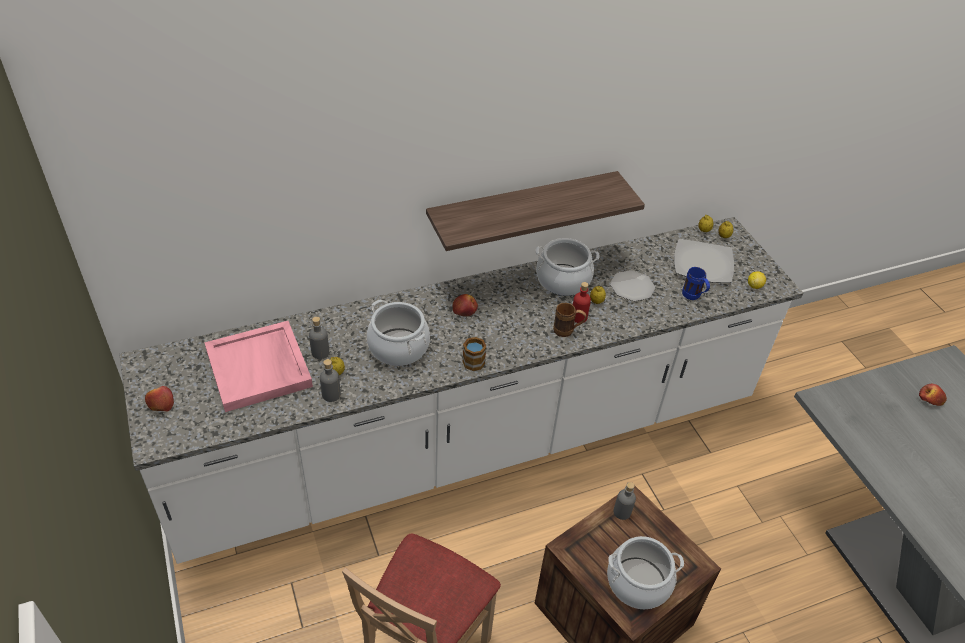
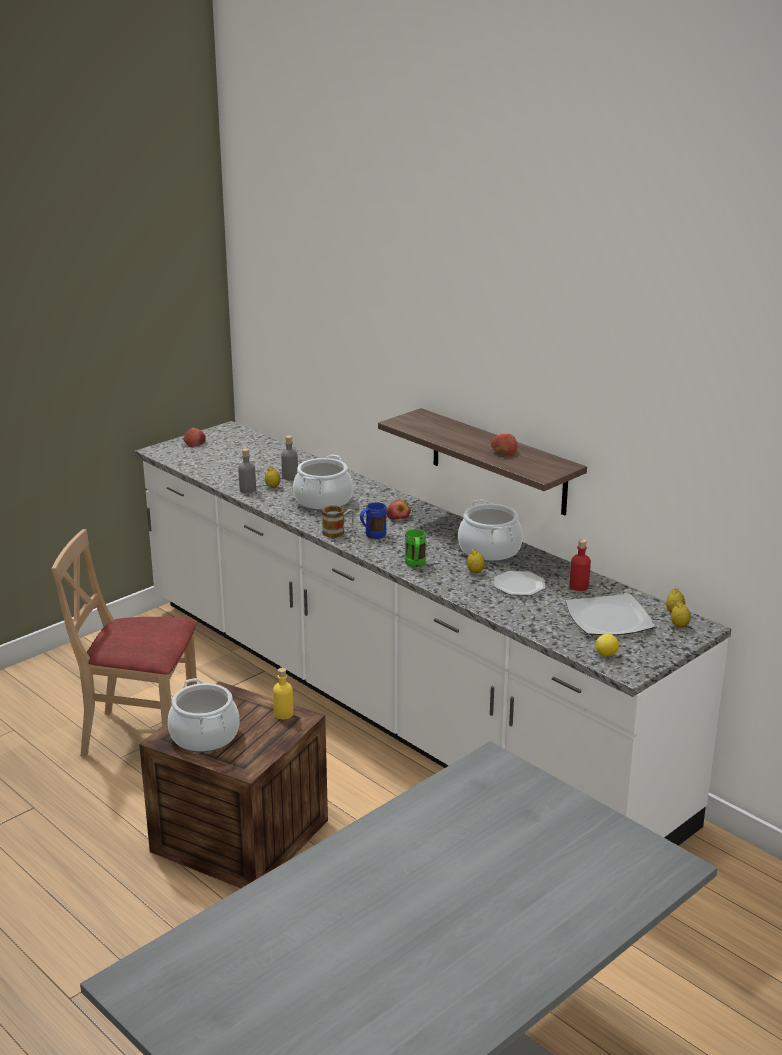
camera: 70 degrees right, 20 degrees down
pink tray [204,321,313,412] -> none
brown mug [553,303,587,337] -> green mug [405,529,426,567]
red bottle [573,282,591,323] -> red bottle moved to [569,539,591,591]
grey bottle [613,482,636,520] -> yellow bottle [273,668,294,720]
blue mug [682,267,710,300] -> blue mug moved to [360,502,387,539]
apple [919,384,947,406] -> apple moved to [491,433,517,456]

